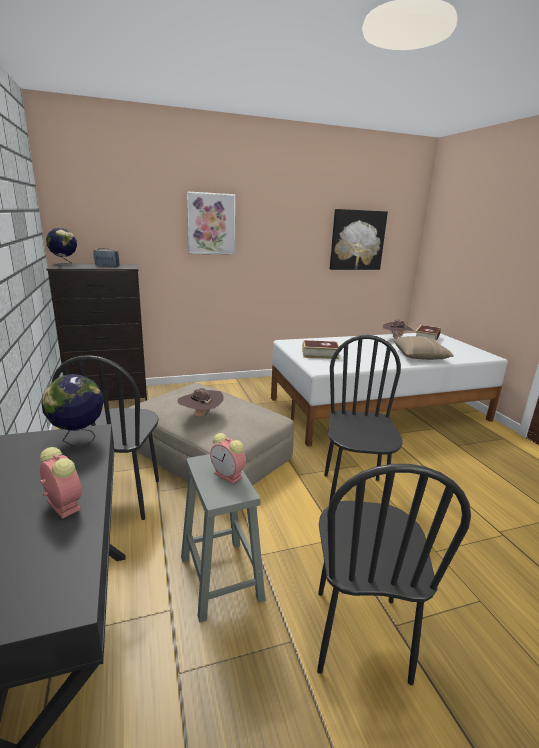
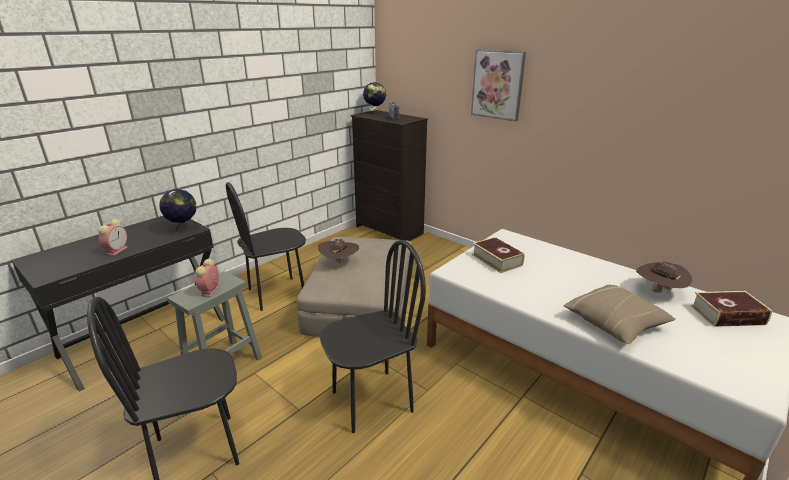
camera: 60 degrees right, 5 degrees up
picture [330,209,388,270] -> none

